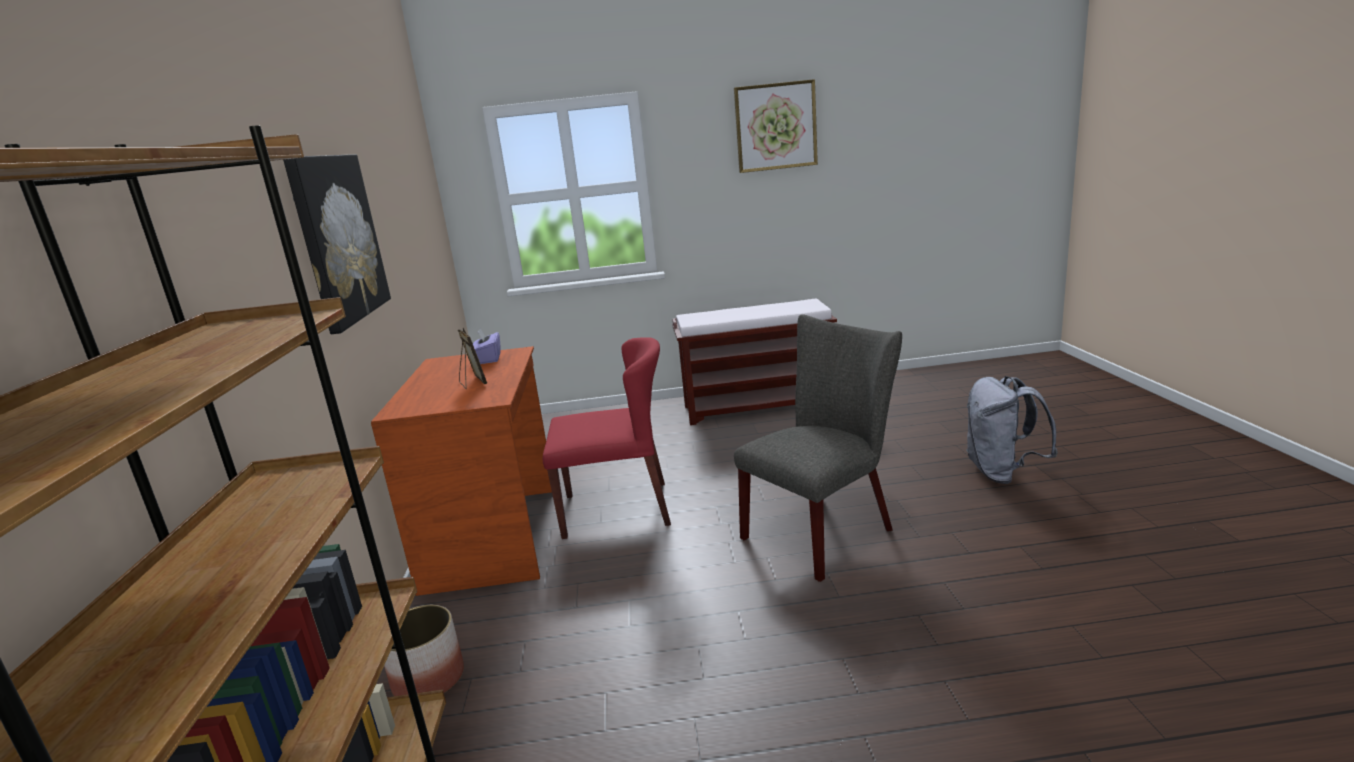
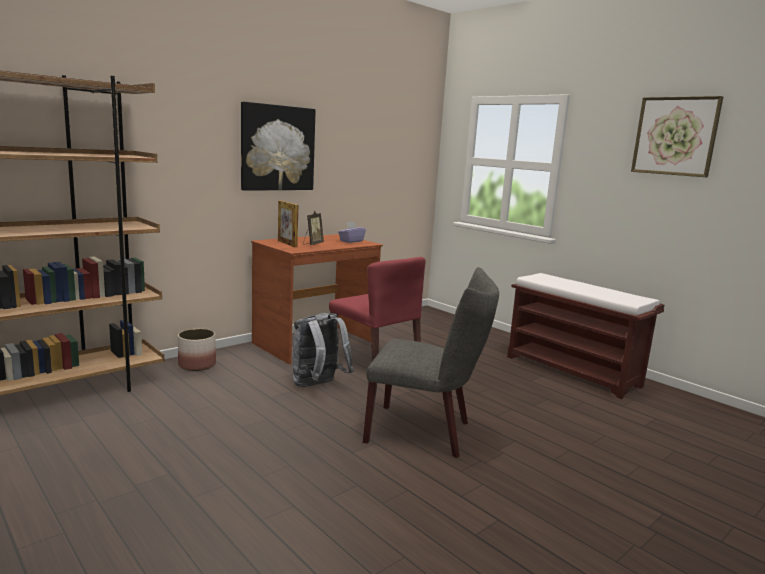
camera: 50 degrees right, 5 degrees down
grey backpack [966,376,1058,484] -> grey backpack moved to [292,313,354,387]
none -> picture frame [278,201,298,247]

